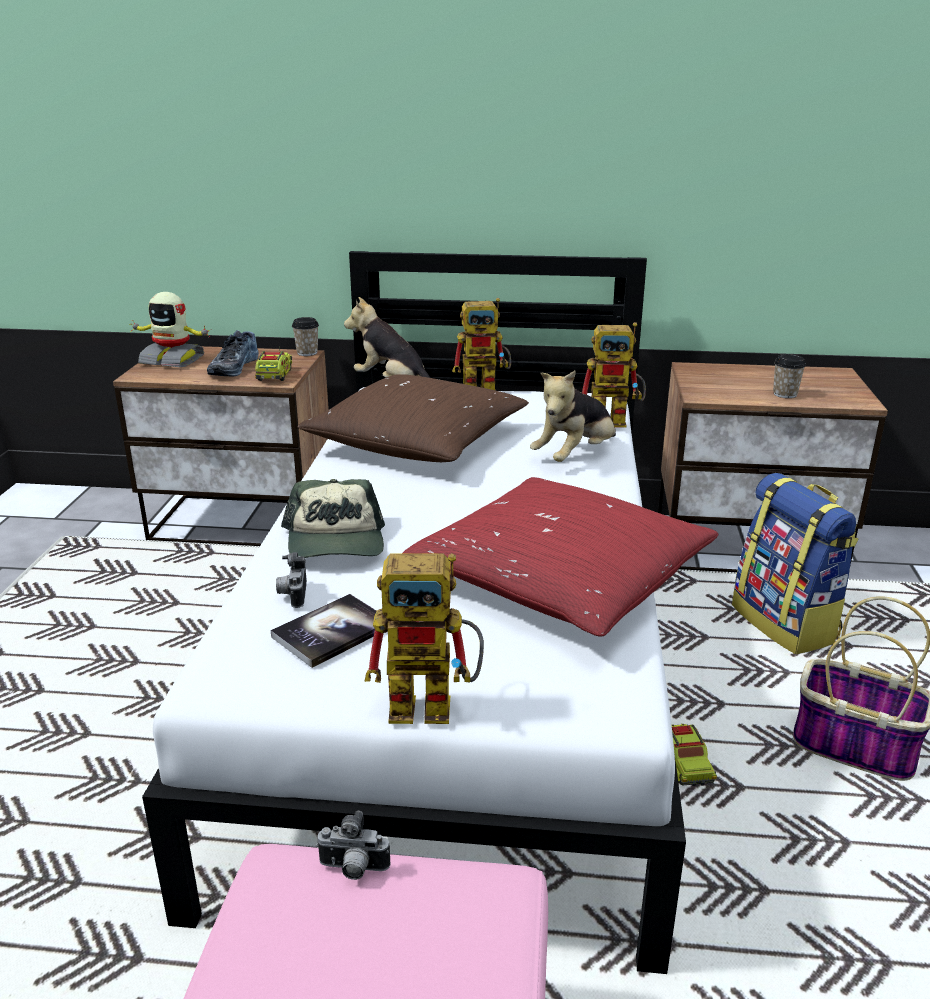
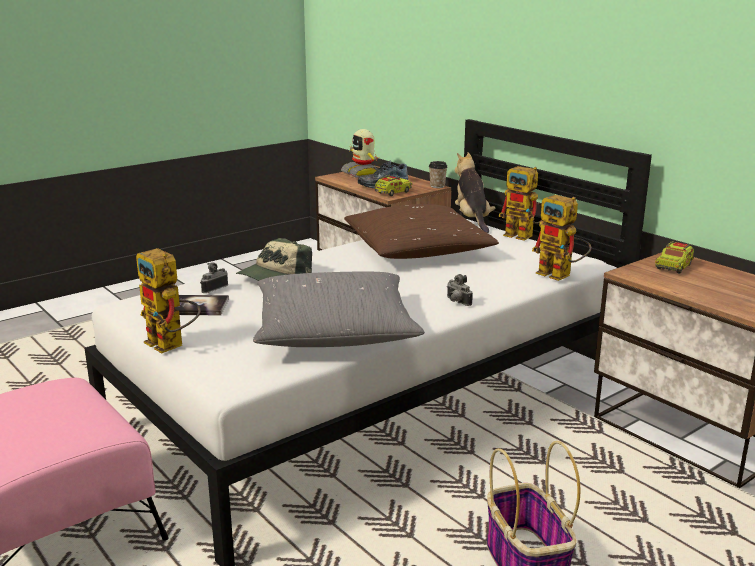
camera: 45 degrees right, 5 degrees down
camera [316,811,390,880] -> camera moved to [447,274,473,306]
red pillow [402,477,719,637] -> grey pillow [253,271,425,347]
plush toy [530,371,616,462] -> none
toy truck [672,724,717,786] -> toy truck moved to [655,240,694,274]
backpack [732,473,859,654] -> none
cup [773,354,806,398] -> none

